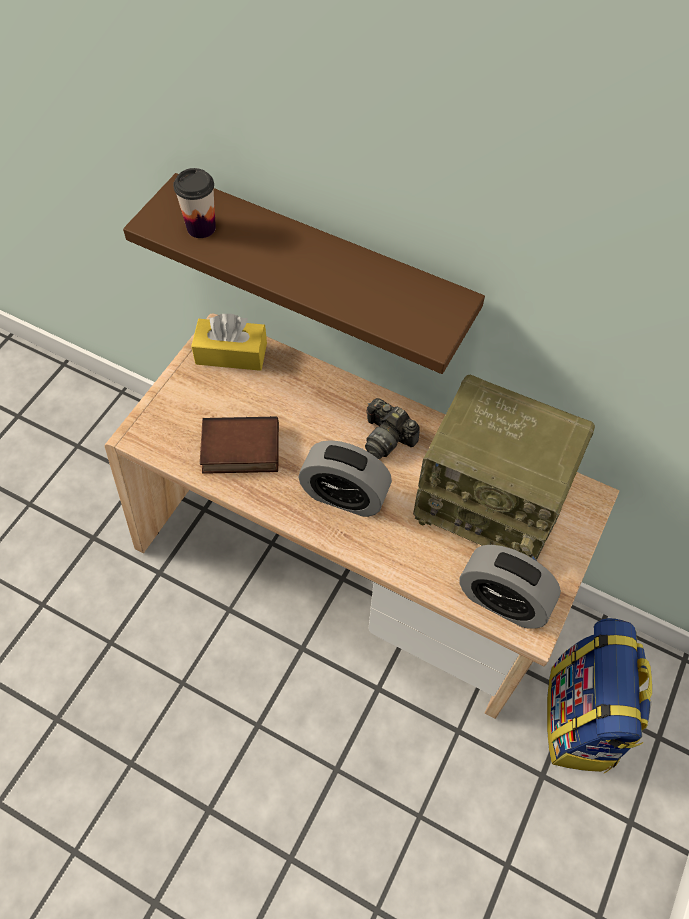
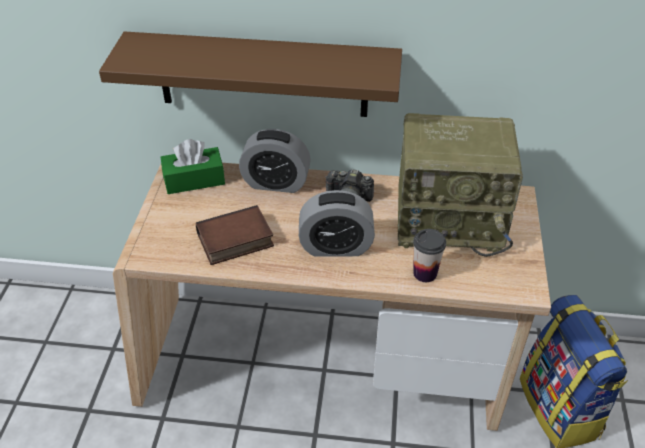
camera: 20 degrees left, 15 degrees down
cup [173,168,216,238] -> cup moved to [413,229,446,282]
yellow tissue box [191,314,267,371] -> green tissue box [161,139,225,194]
alarm clock [459,545,561,629] -> alarm clock moved to [239,129,311,193]

